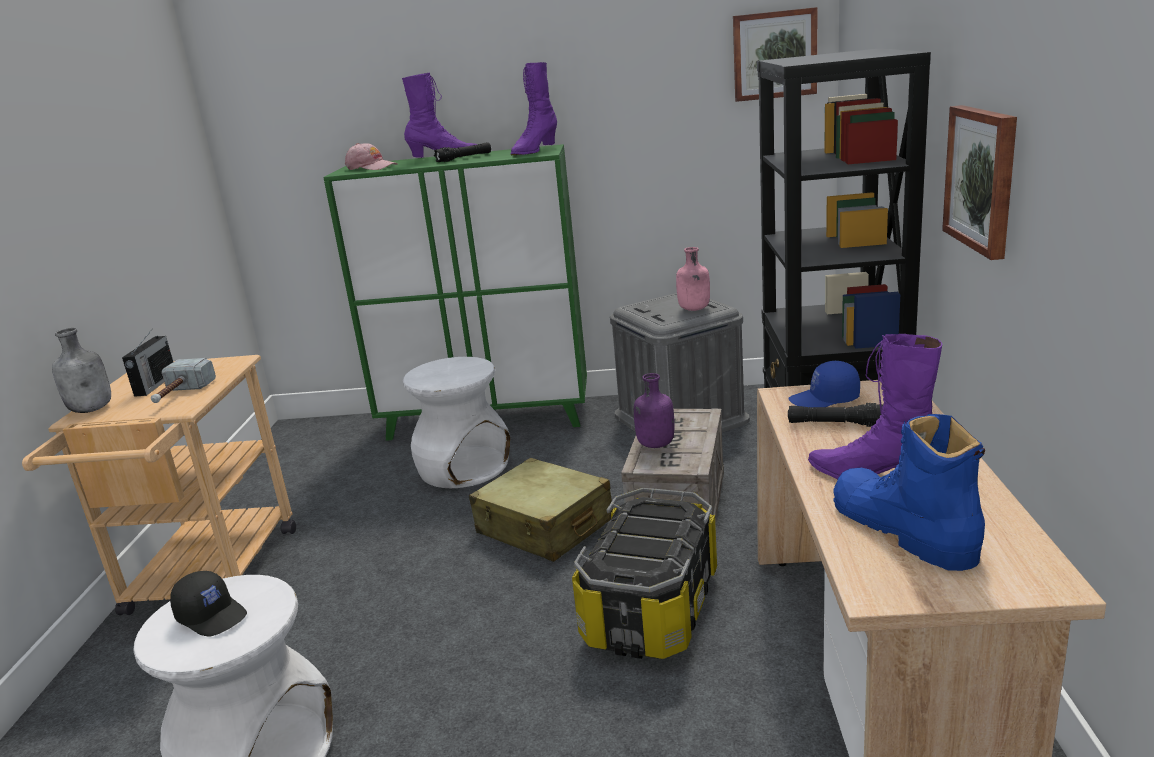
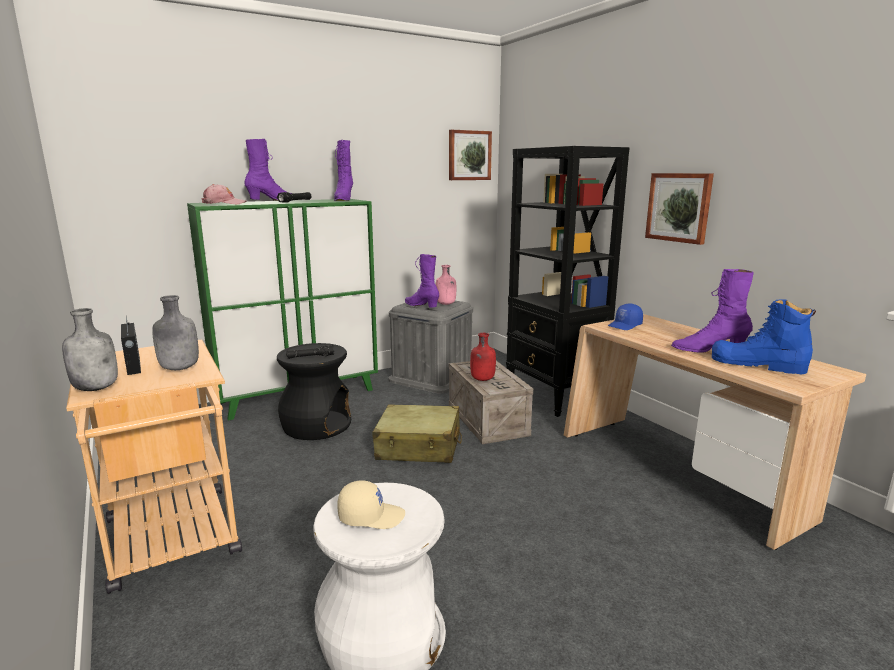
camera: 35 degrees left, 5 degrees down
hammer [151,358,216,403] -> grey bottle [152,295,199,370]
black cap [170,571,247,637] -> beige cap [337,480,405,529]
white stool [403,357,510,488] -> black stool [277,343,351,440]
storage box [572,488,717,659] -> none
purple bottle [634,373,674,448] -> red bottle [470,333,496,381]
black flashlight [788,403,883,427] -> black flashlight moved to [286,345,334,359]
none -> purple boot [405,254,439,308]

